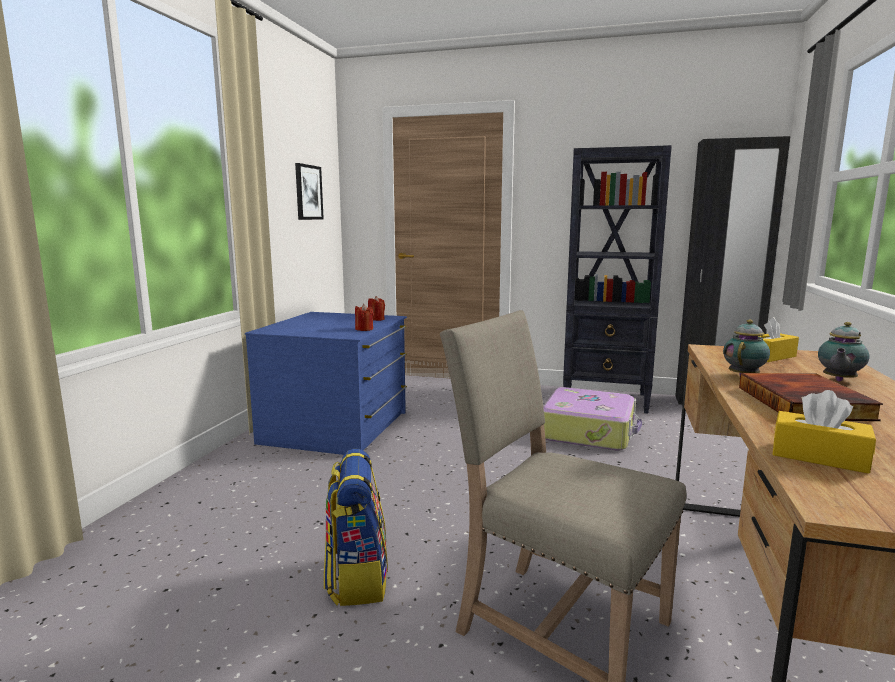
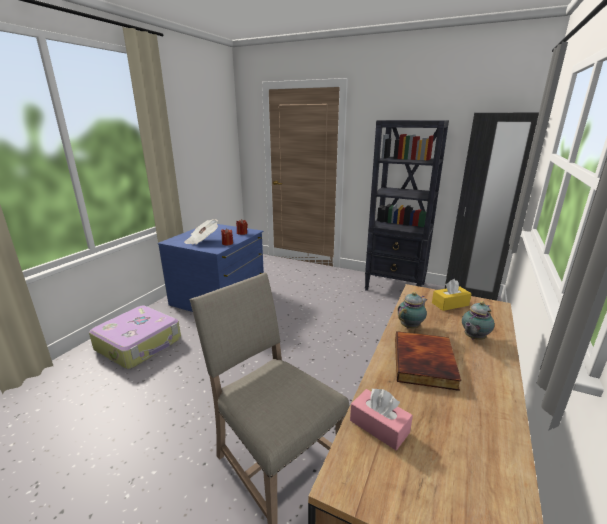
camera: 10 degrees right, 10 degrees up
picture [295,163,324,220] -> none
backpack [324,449,388,606] -> none
suitcase [543,387,642,451] -> suitcase moved to [89,306,181,369]
yellow tissue box [773,390,876,474] -> pink tissue box [350,388,413,450]
none -> newspaper [184,219,218,245]

